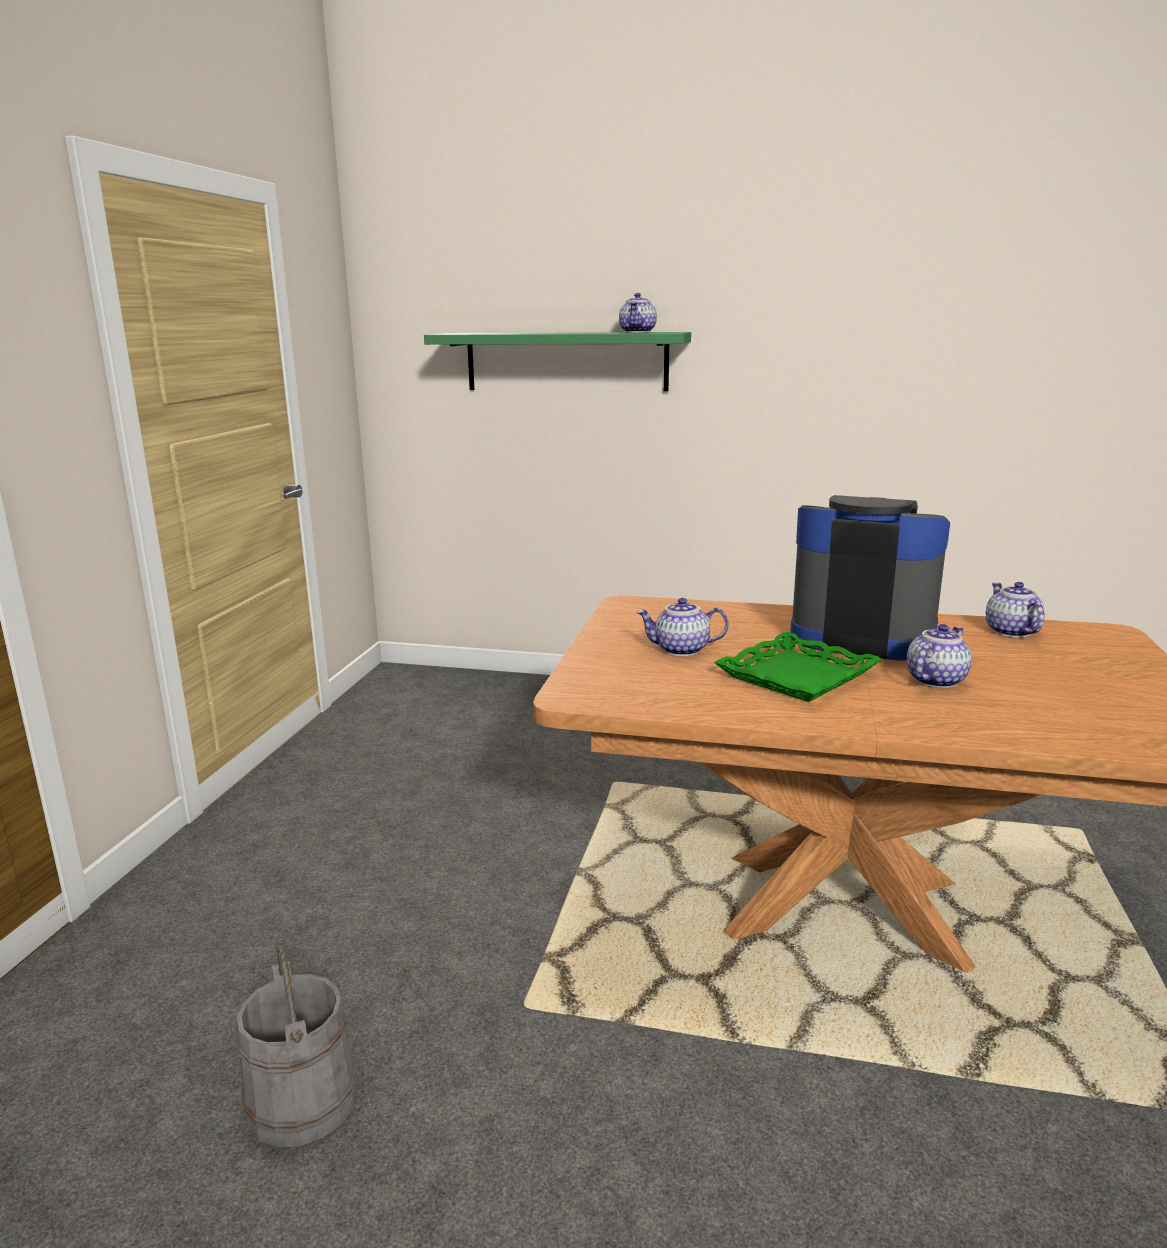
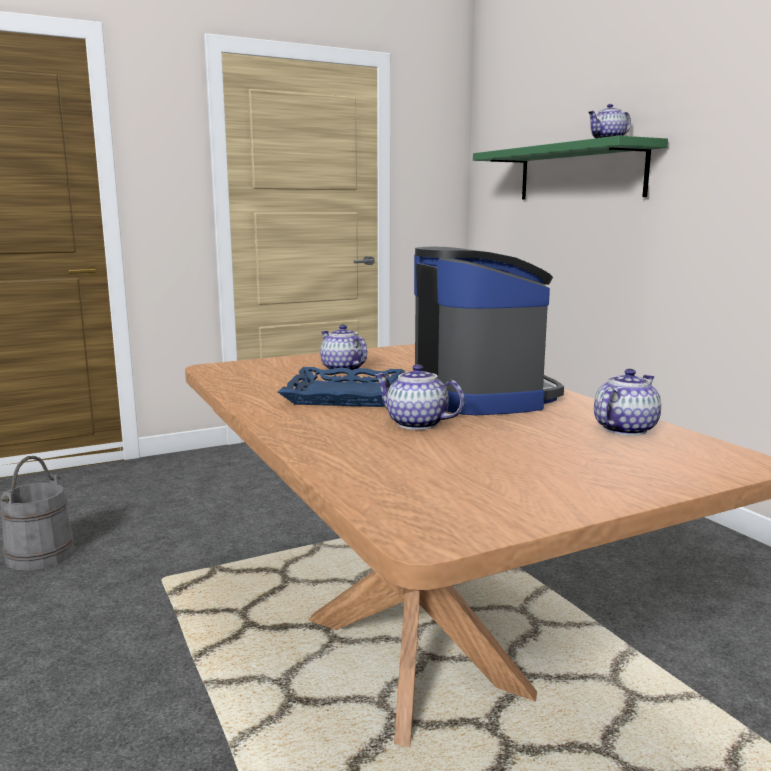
camera: 50 degrees right, 5 degrees down
green tray [714,631,882,702] -> blue tray [278,367,405,407]
teapot [907,624,972,688] -> teapot turned 150 degrees counterclockwise [375,364,465,430]

